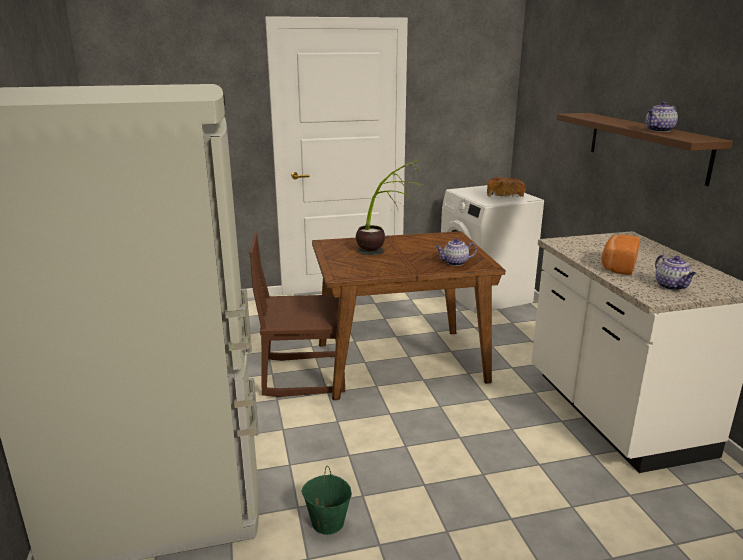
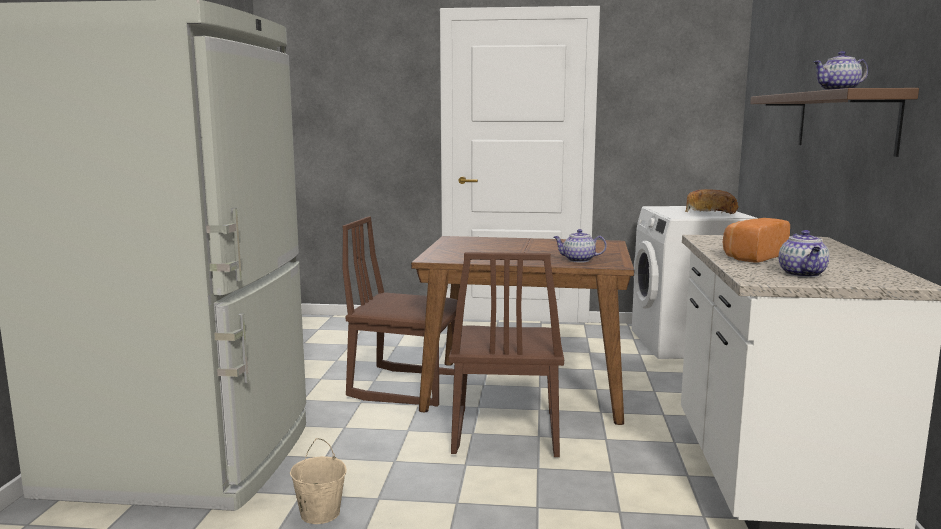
camera: 20 degrees right, 10 degrees down
green bucket [302,466,352,535] -> beige bucket [290,438,347,524]
potted plant [356,160,423,255] -> none
none -> brown chair [449,252,564,457]

